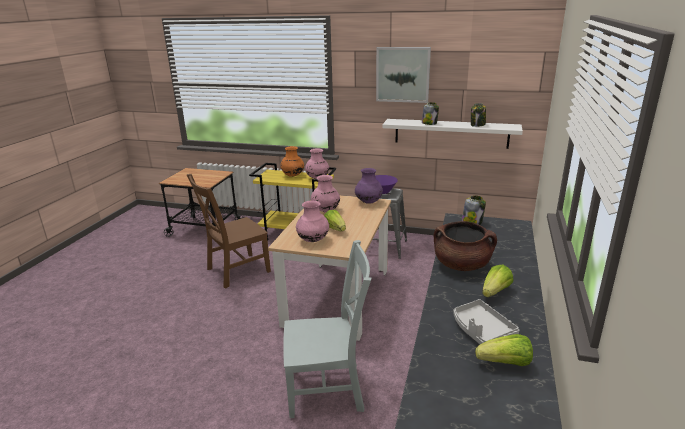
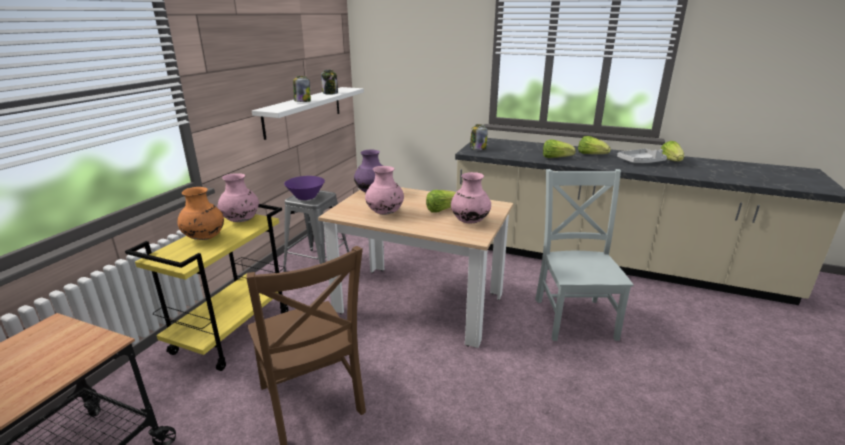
camera: 85 degrees left, 0 degrees up
picture [376,47,431,103] -> none
brown cooking pot [434,221,497,271] -> lettuce [543,139,576,158]

